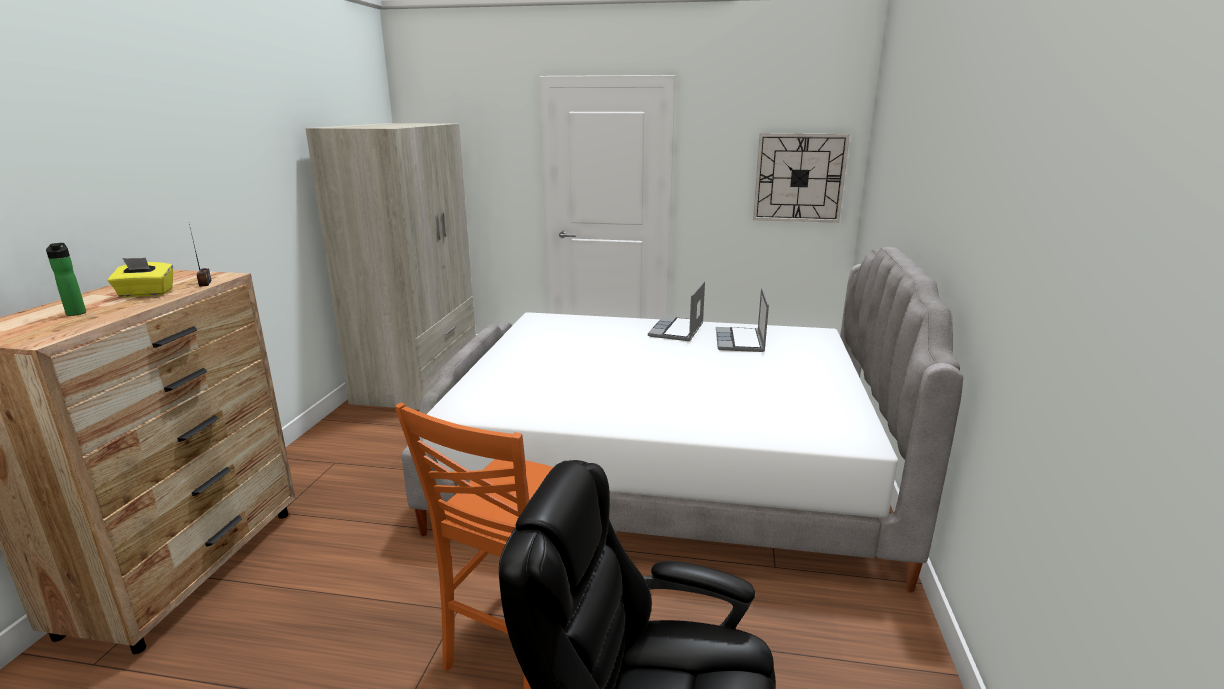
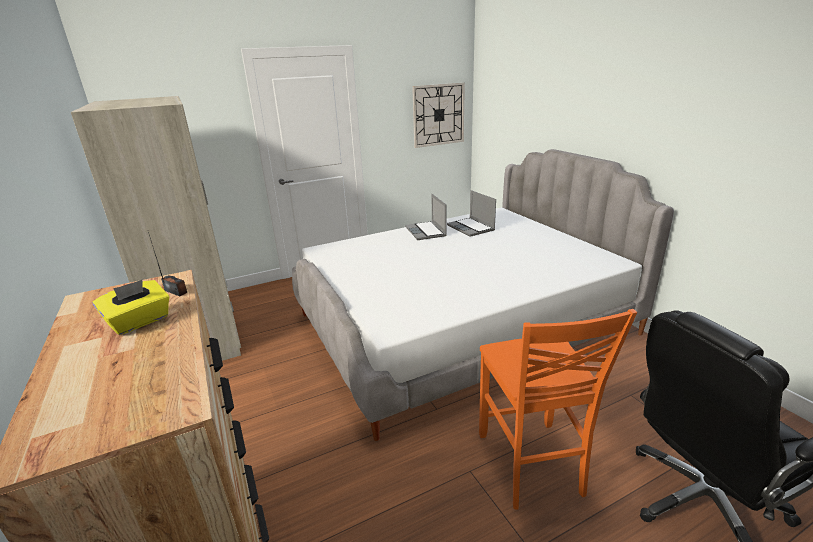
camera: 35 degrees left, 5 degrees up
bottle [46,243,86,316] -> none

